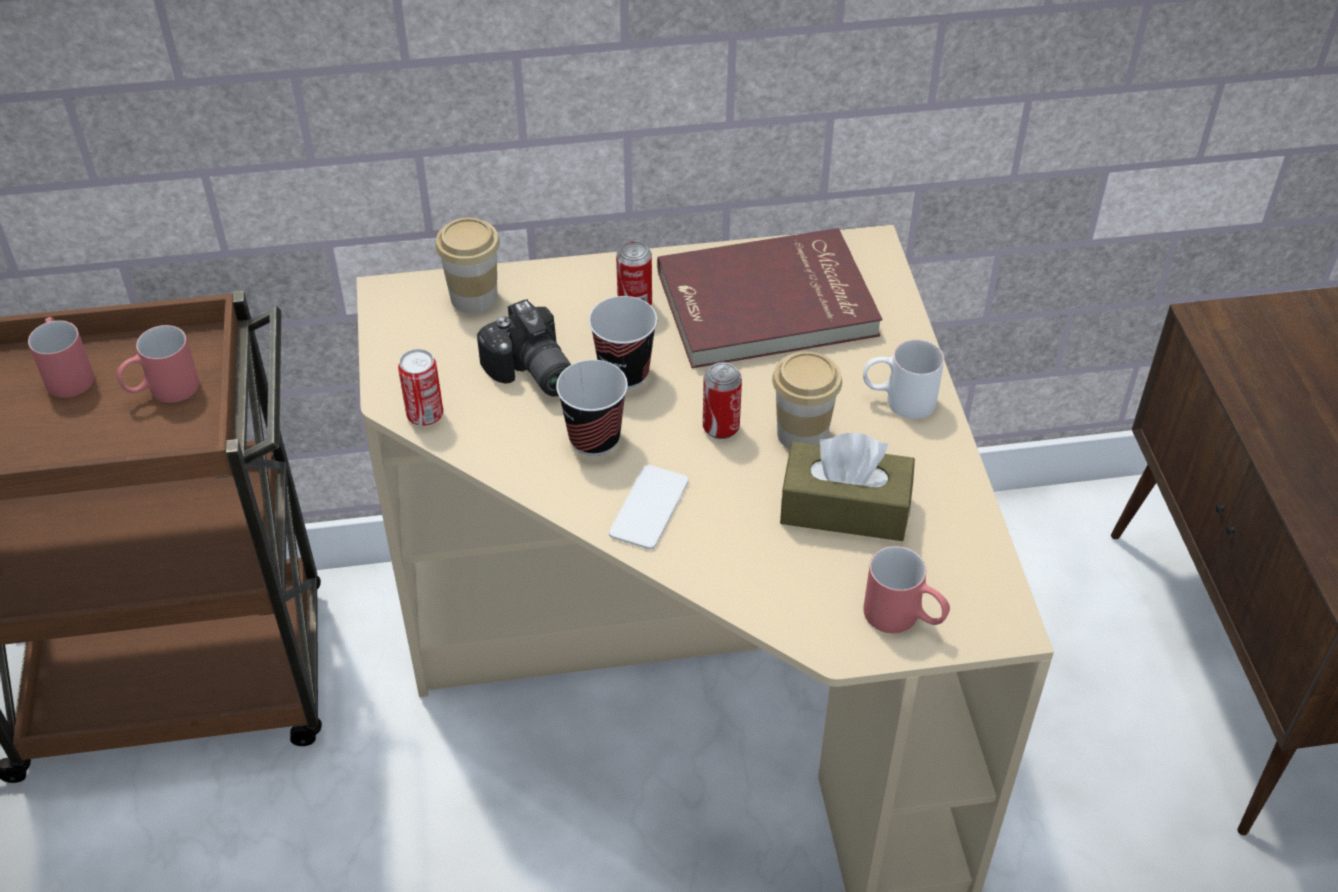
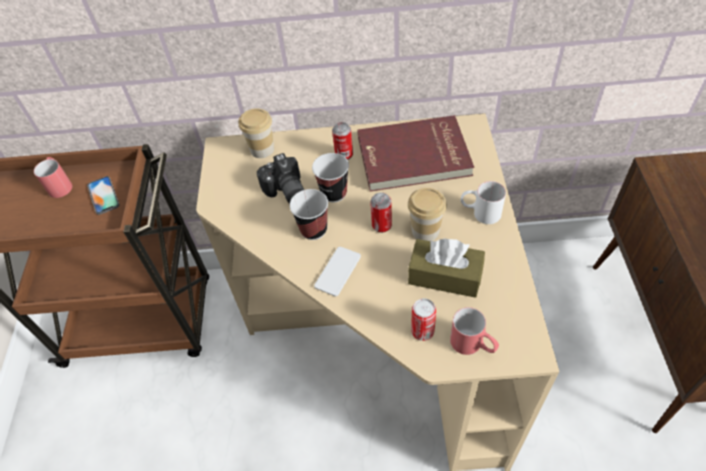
camera: 10 degrees right, 5 degrees up
red mug [117,325,199,403] -> phone [87,176,120,215]
can [398,349,443,426] -> can moved to [411,298,436,341]

